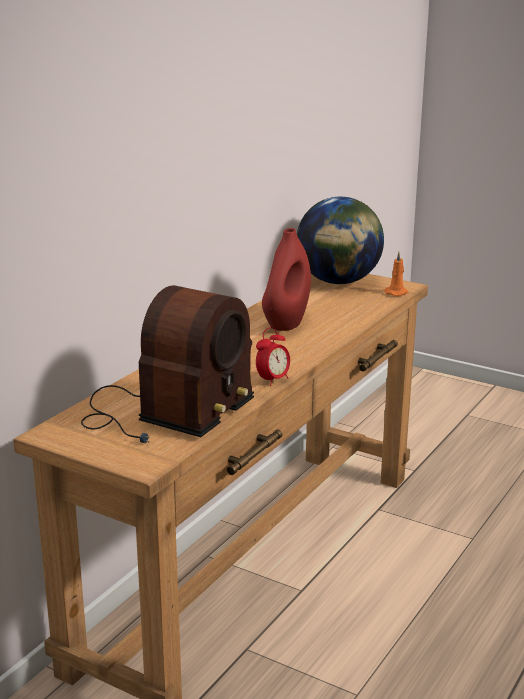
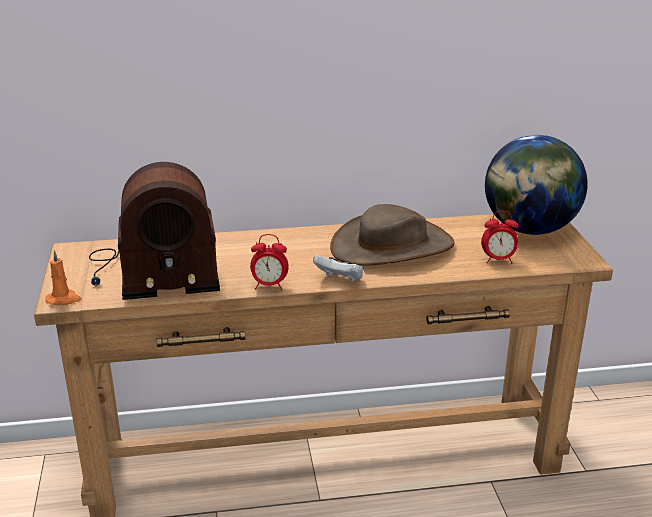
camera: 50 degrees right, 5 degrees up
red vase [262,228,311,331] -> brown hat [330,204,455,265]
orange candle [384,252,408,296] -> orange candle moved to [45,250,81,305]
none -> white game controller [313,255,363,282]
none -> alarm clock [481,211,519,264]

